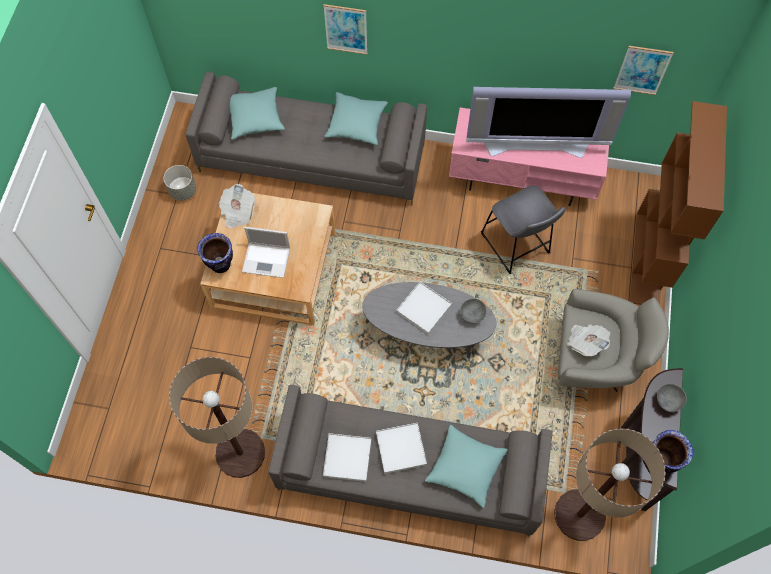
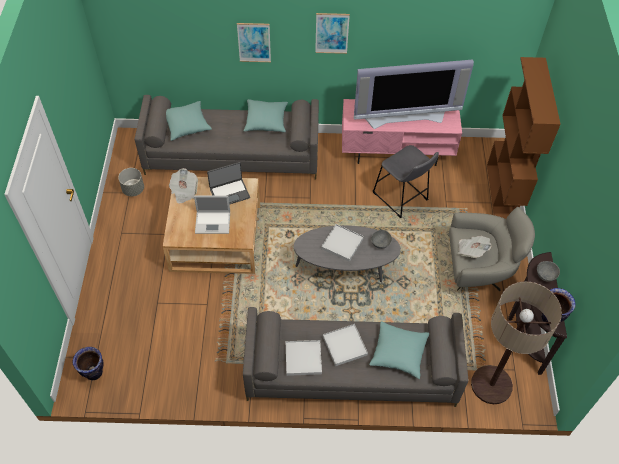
camera: 10 degrees left, 10 degrees down
floor lamp [169,357,265,478] -> none
vase [197,233,233,273] -> vase moved to [73,347,104,380]
picture [614,46,674,95] -> picture moved to [315,13,350,54]
none -> laptop [207,162,250,204]

